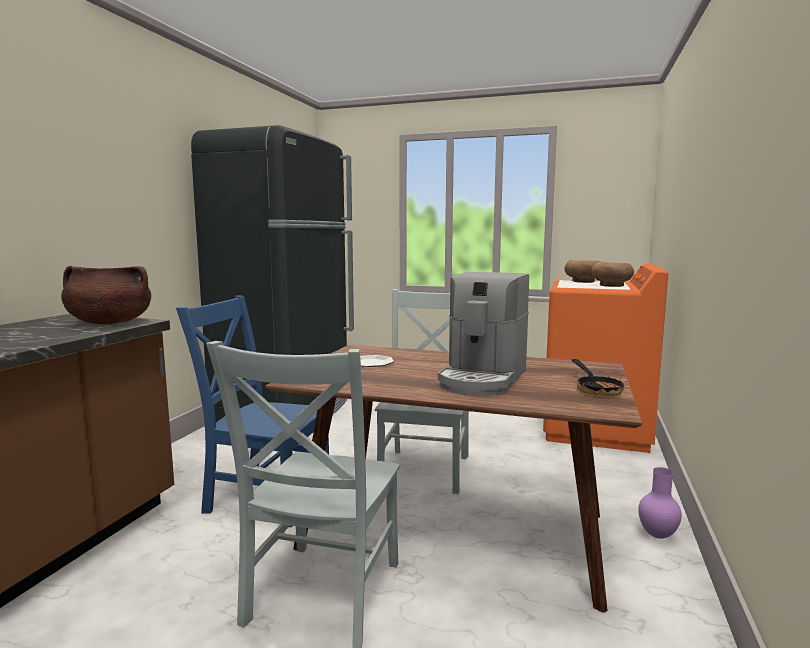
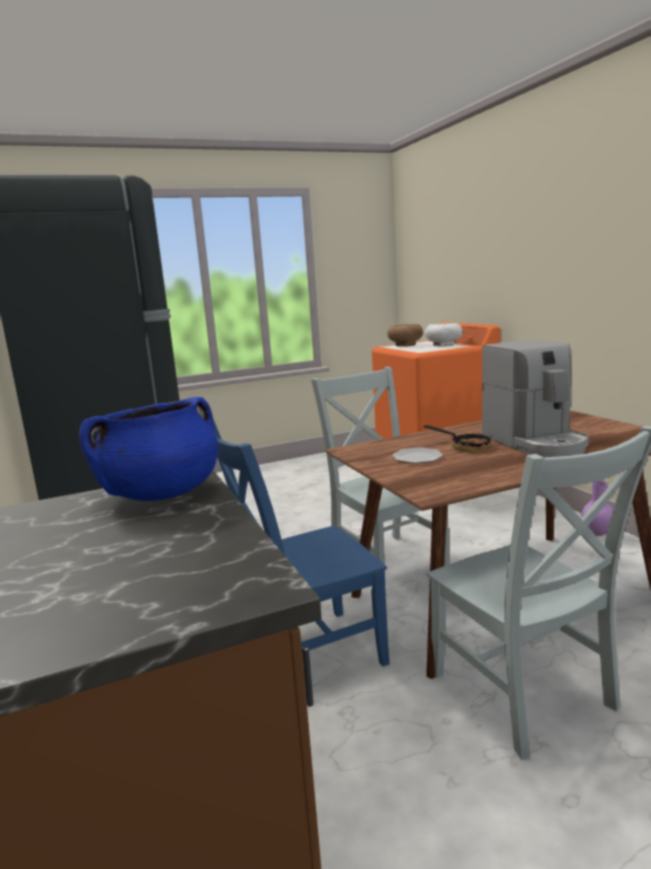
camera: 40 degrees left, 5 degrees up
brown cooking pot [61,266,151,324] -> blue cooking pot [79,397,218,501]
frying pan [572,359,627,396] -> frying pan moved to [424,425,492,451]
brown bowl [591,262,634,287] -> white bowl [425,323,462,347]

